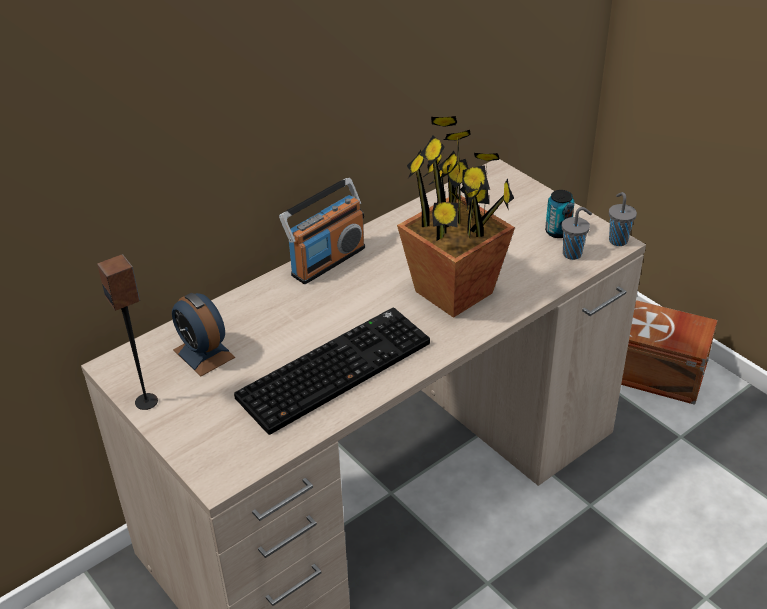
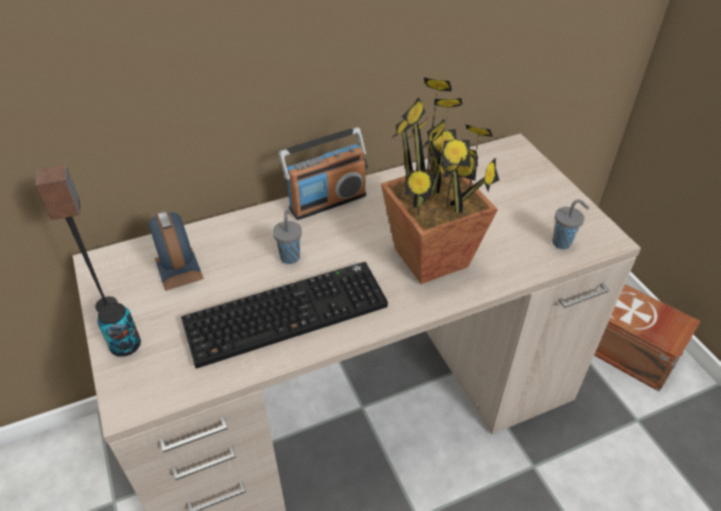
camera: 15 degrees right, 5 degrees up
can [545,190,575,238] -> can moved to [97,303,141,357]
grey cup [609,192,637,246] -> grey cup moved to [273,210,302,264]

